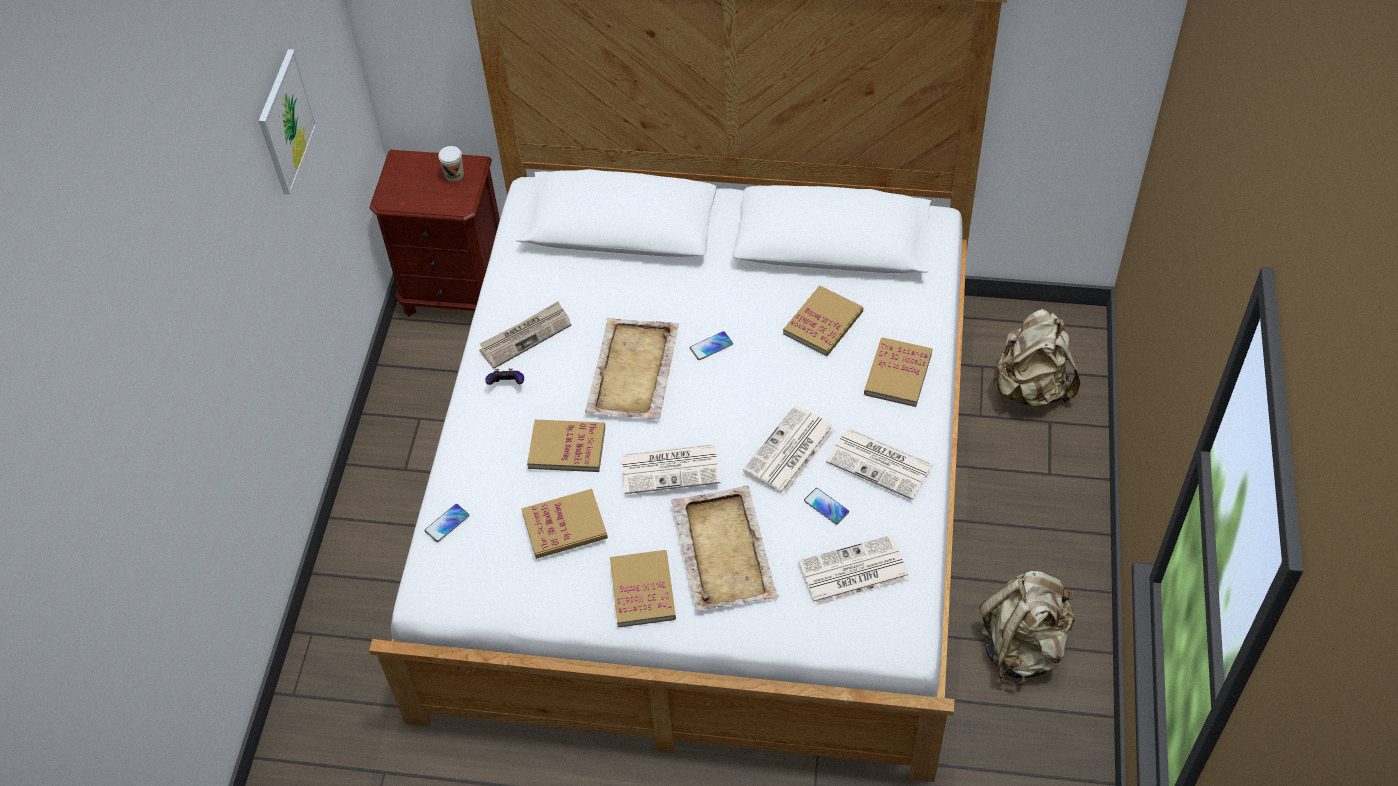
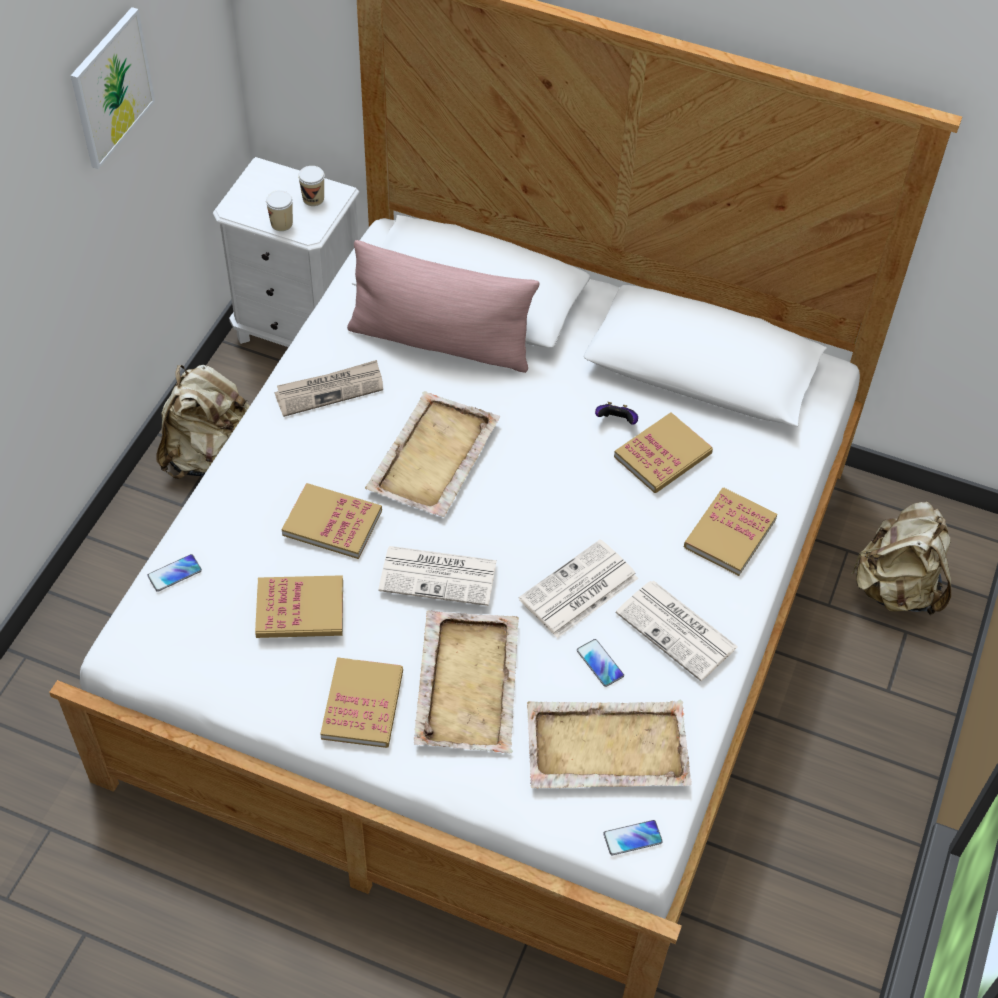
camera: 10 degrees right, 0 degrees up
brown nightstand [369,150,500,316] -> white nightstand [213,157,360,347]
game controller [485,368,524,385] -> game controller moved to [595,402,638,425]
phone [690,331,733,360] -> phone moved to [603,820,663,855]
newspaper [798,535,909,606] -> beige tray [527,700,692,789]
beige backpack [979,571,1075,685] -> beige backpack moved to [156,365,250,479]
none -> cup [266,190,293,231]
none -> pink pillow [347,240,540,373]

